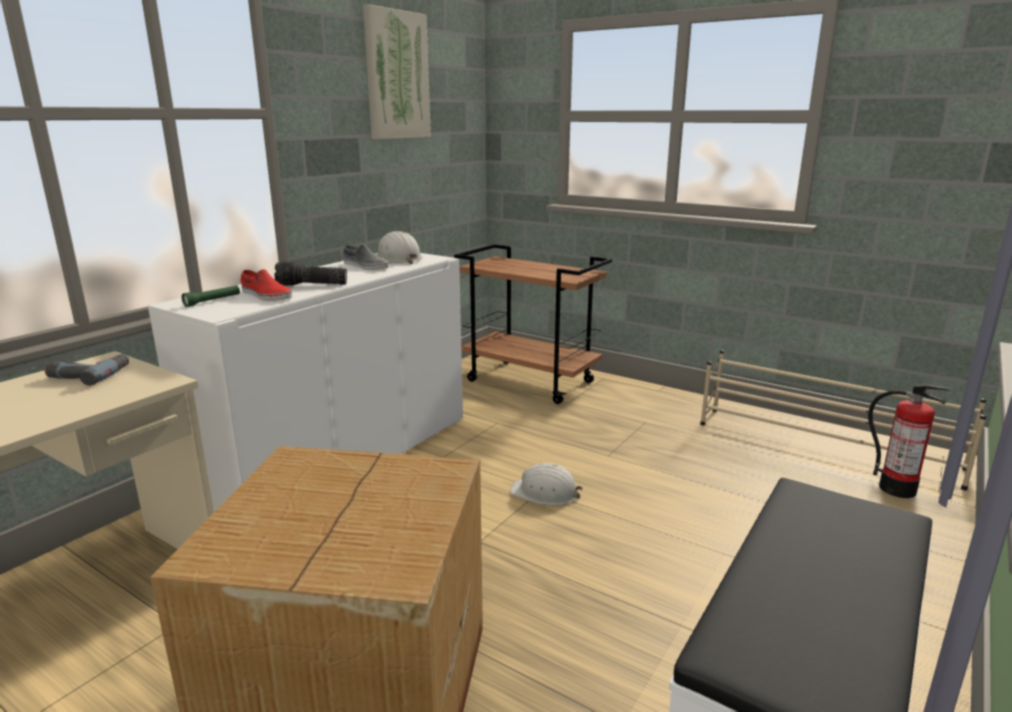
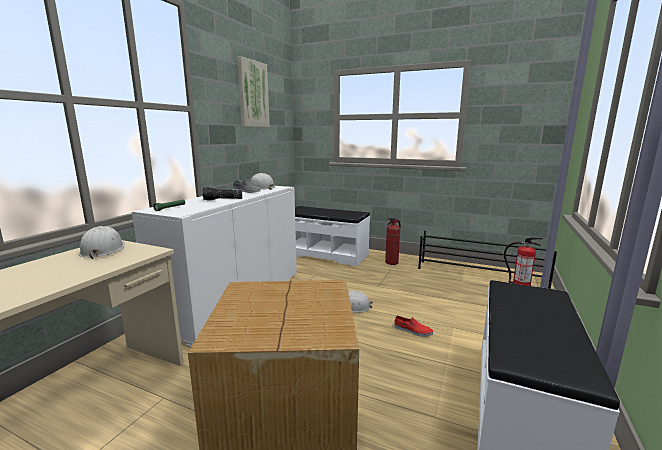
camera: 10 degrees left, 5 degrees down
power drill [44,354,129,386] -> white hard hat [79,226,125,259]
red shoe [240,269,292,301] -> red shoe moved to [394,316,433,337]
brown cart [454,244,612,404] -> white bench [295,206,370,266]
beige shoe rack [700,350,986,490] -> black shoe rack [418,231,557,289]
none -> fire extinguisher [385,218,401,265]

